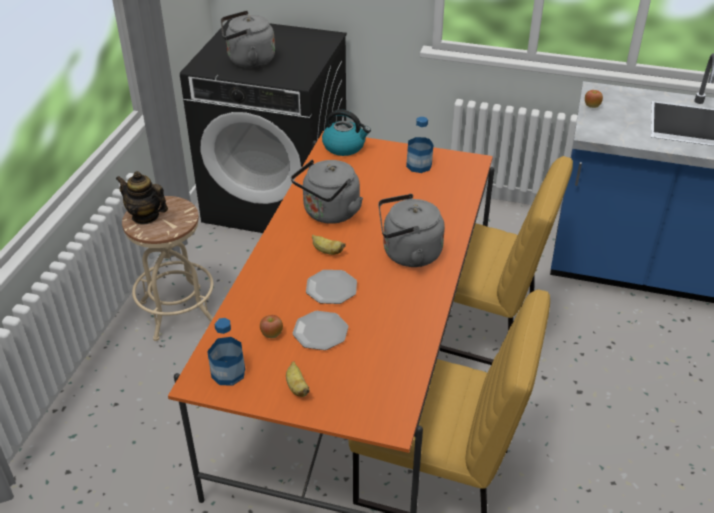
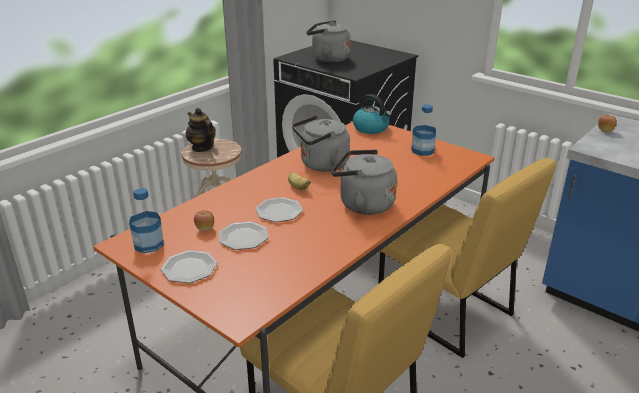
camera: 25 degrees right, 10 degrees down
banana [286,361,310,397] -> plate [161,250,217,283]

